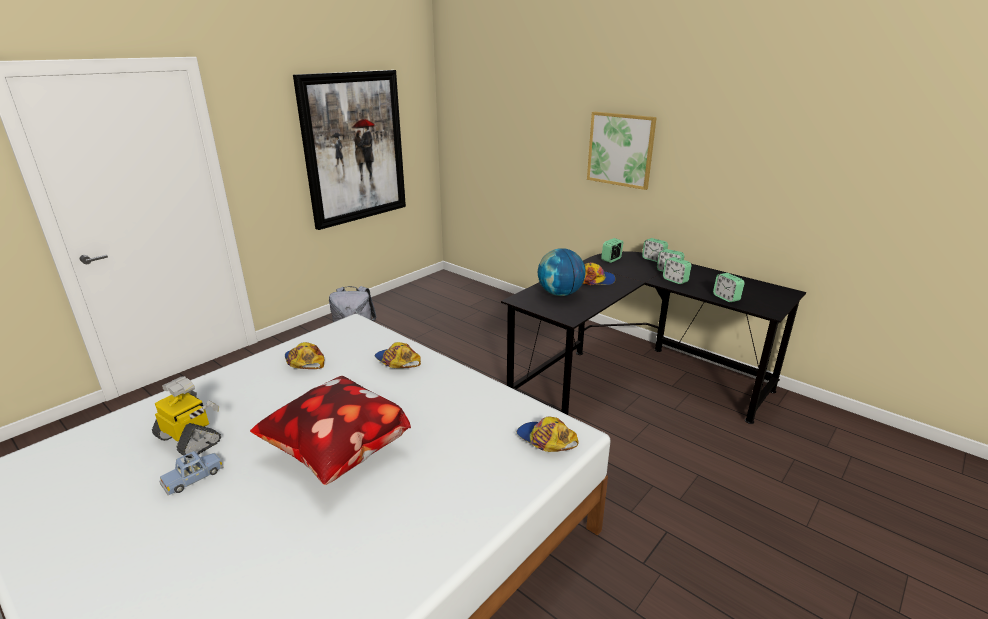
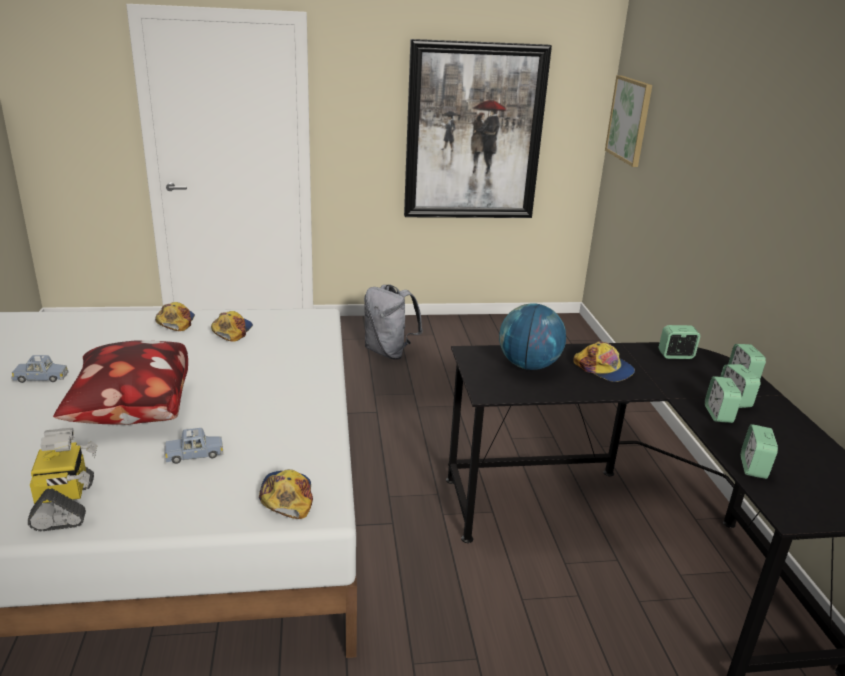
camera: 40 degrees right, 0 degrees up
toy robot [152,376,221,458] -> toy robot moved to [28,428,97,531]
cap [374,342,421,368] -> cap moved to [155,302,195,331]
picture [587,112,657,190] -> picture moved to [605,75,652,167]
none -> blue toy car [164,428,224,464]

